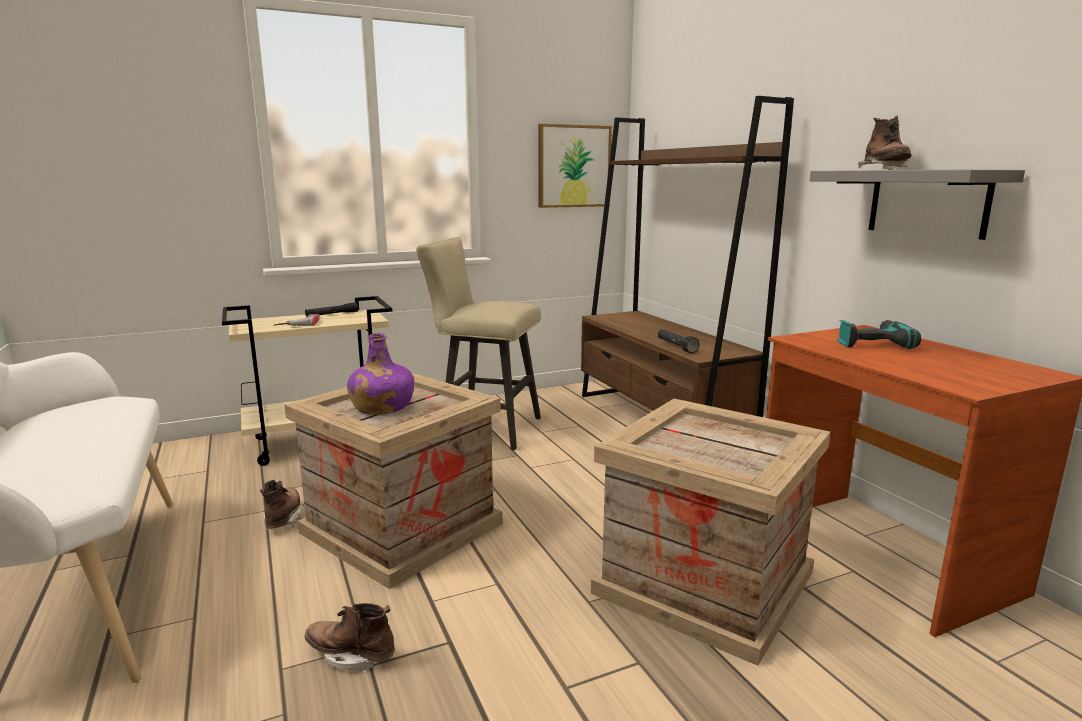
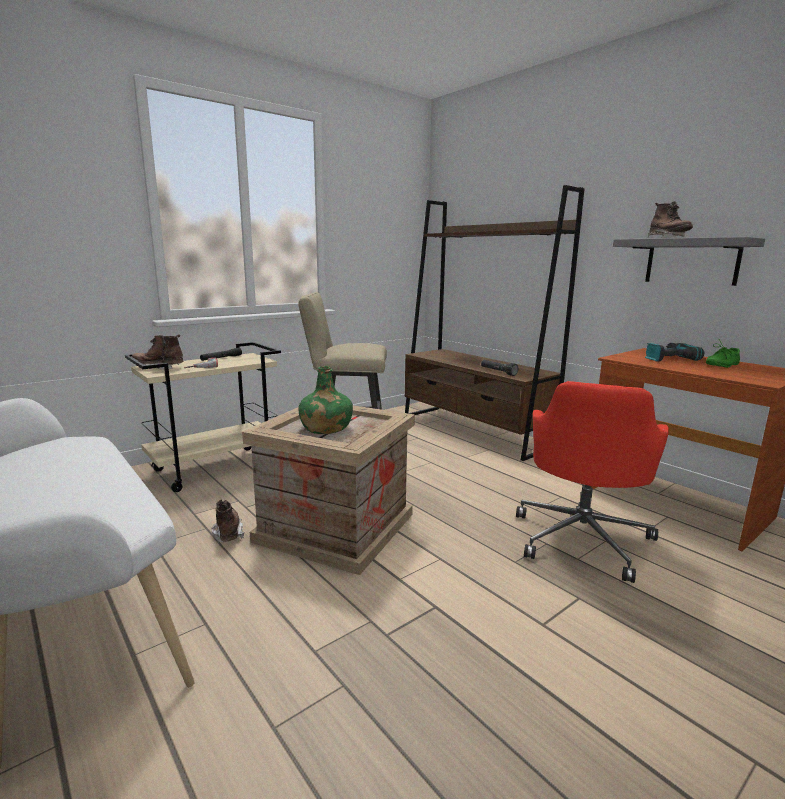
camera: 15 degrees left, 0 degrees up
brown boot [304,603,395,673] -> brown boot moved to [132,334,183,370]
purple bottle [347,333,414,415] -> green bottle [298,366,353,434]
picture [538,124,612,208] -> none
crate [591,399,831,666] -> red office chair [516,381,669,583]
none -> green shoe [706,339,740,368]

